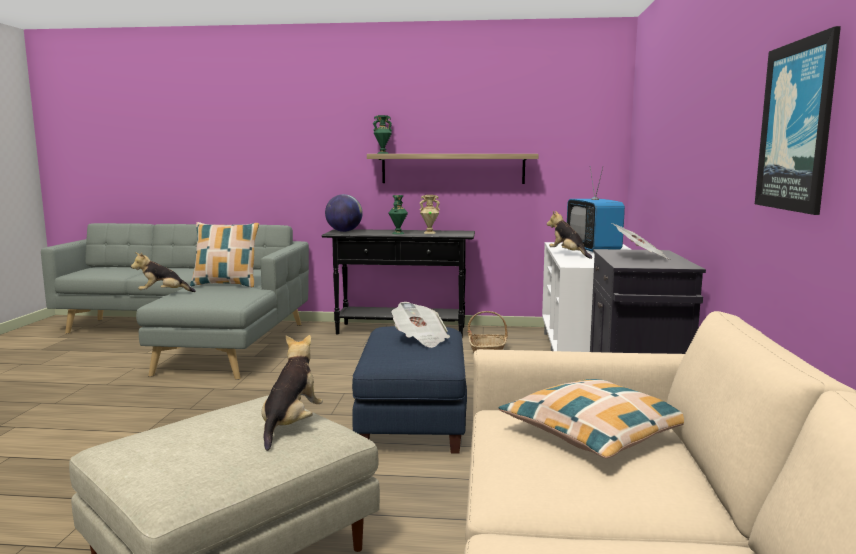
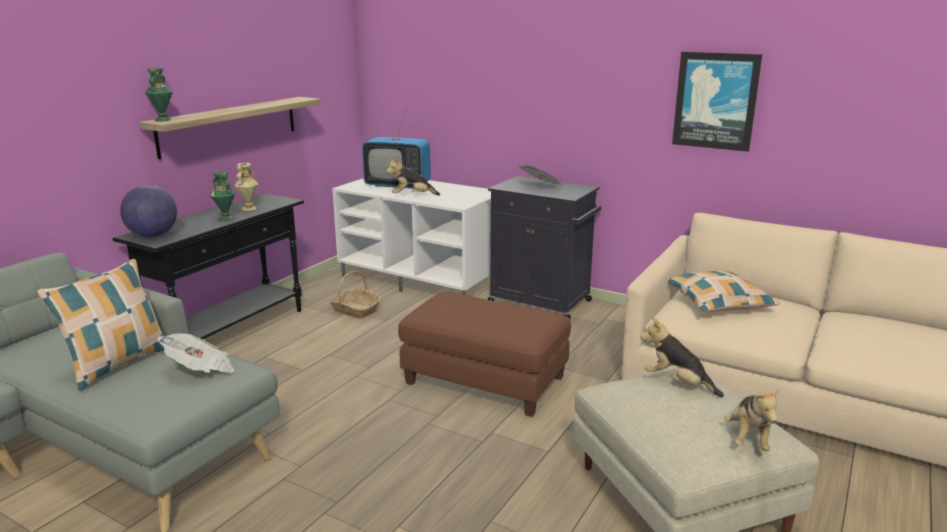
camera: 65 degrees left, 10 degrees up
plush toy [131,252,196,292] -> plush toy moved to [725,389,780,451]
blue ottoman [352,326,467,454] -> brown ottoman [398,292,571,417]
newspaper [391,302,450,348] -> newspaper moved to [157,333,235,373]

